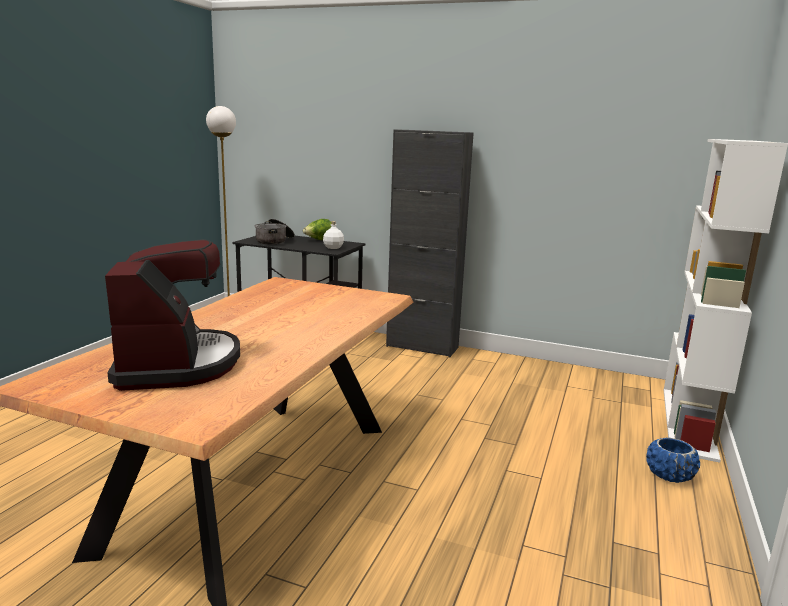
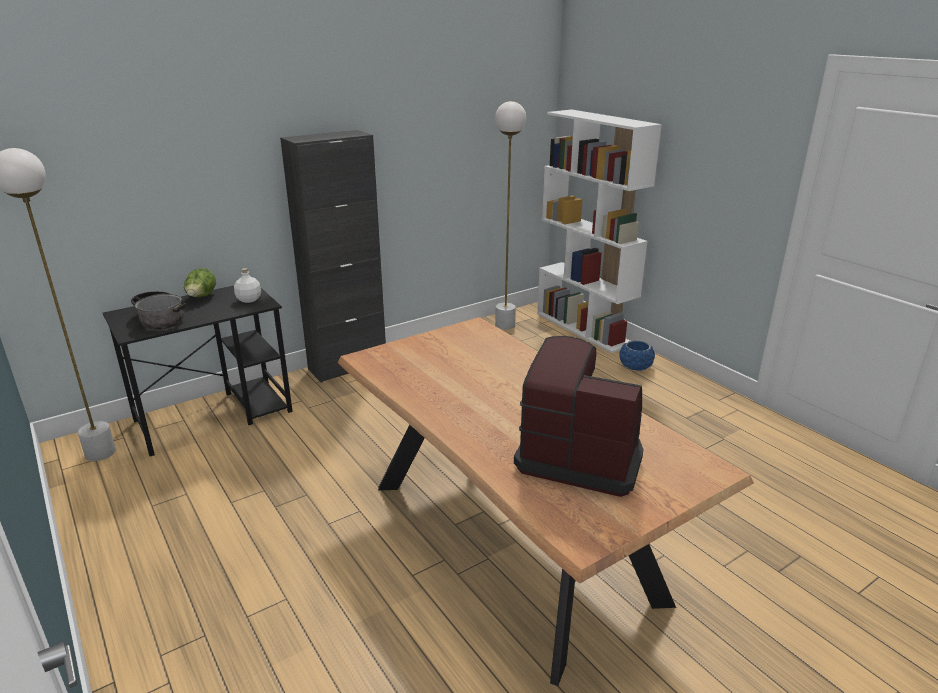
camera: 55 degrees left, 10 degrees up
none -> white floor lamp [495,101,526,330]

